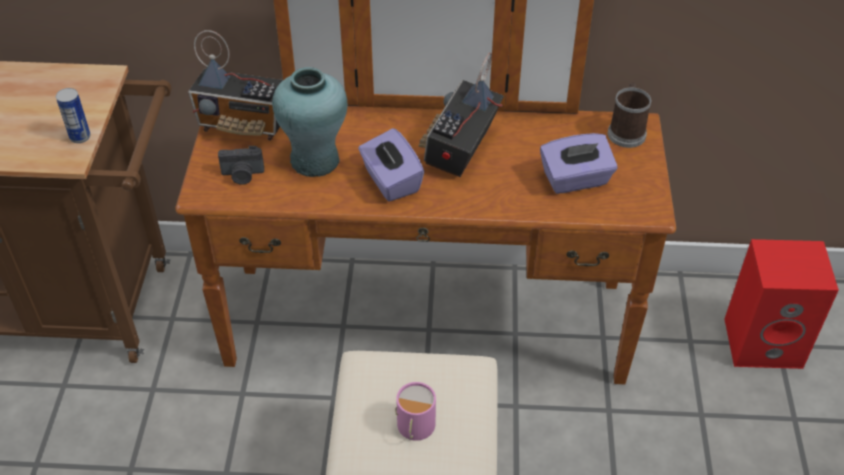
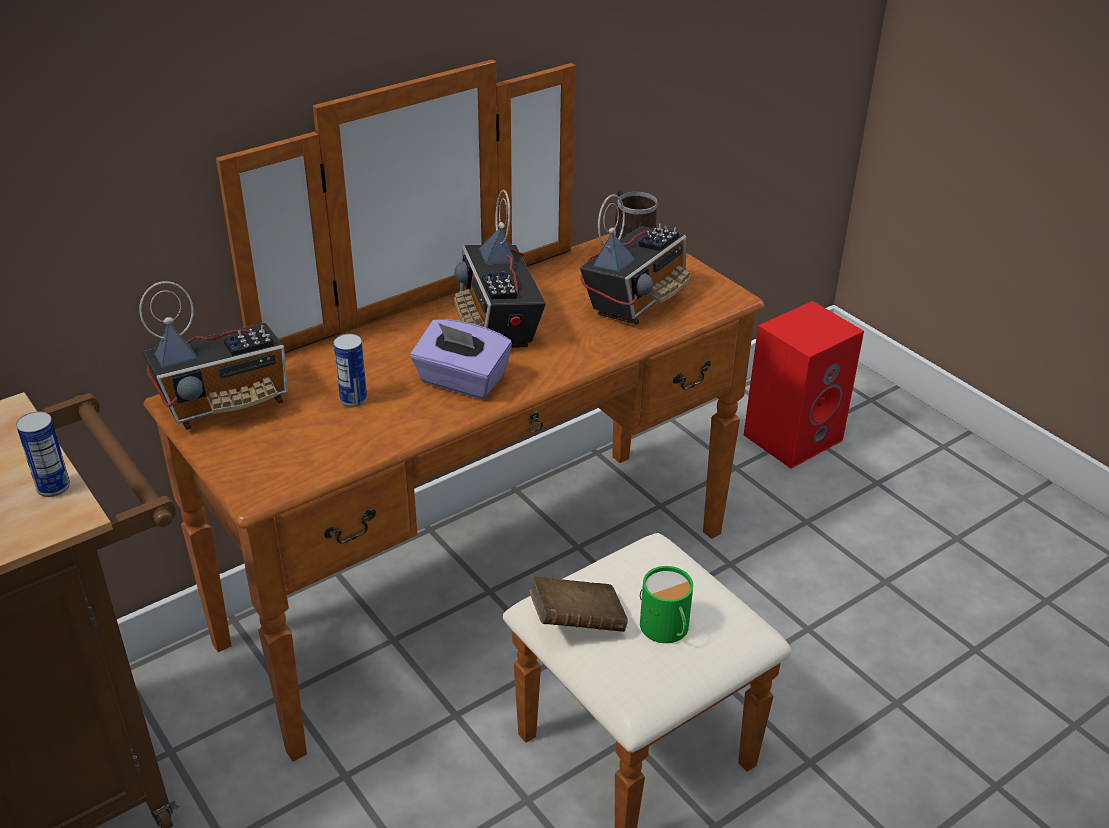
camera: 40 degrees left, 10 degrees down
camera [218,146,264,185] -> none
turquoise vase [272,67,347,177] -> can [333,334,367,407]
pink mug [395,382,436,441] -> green mug [640,566,693,643]
purple tissue box [540,133,618,194] -> radio [580,194,691,324]
none -> brown book [529,576,627,632]

